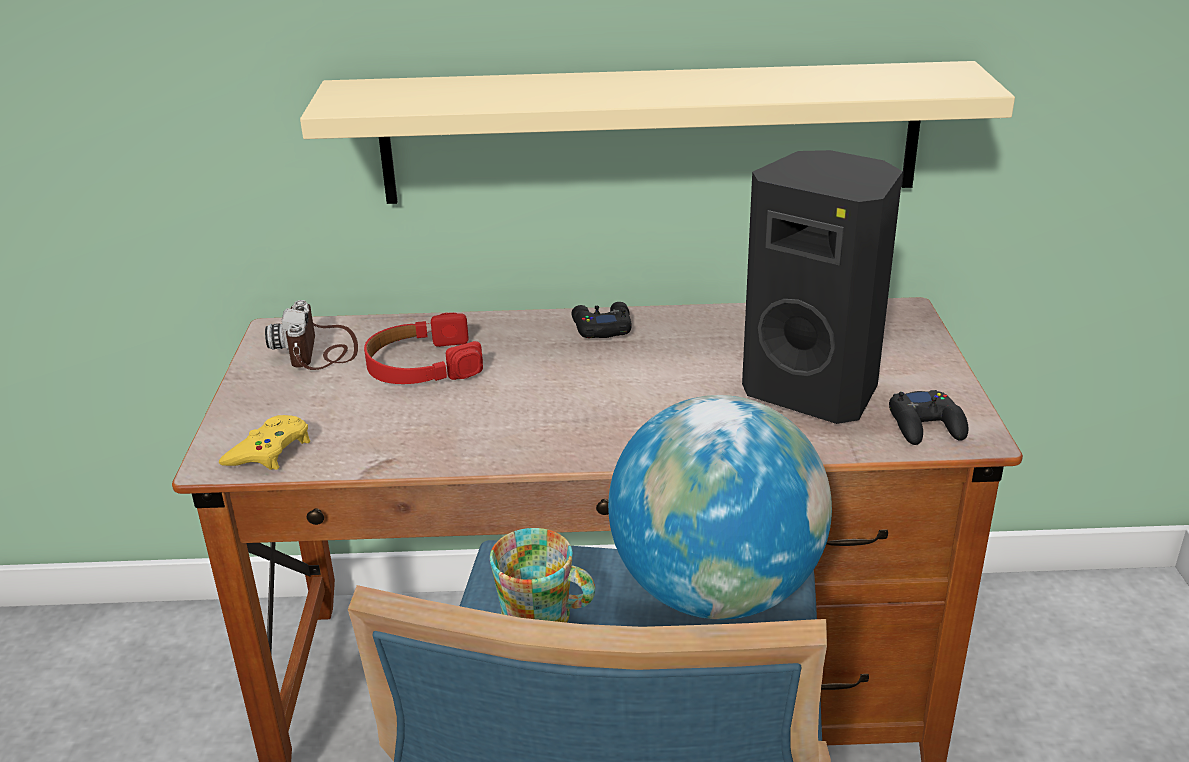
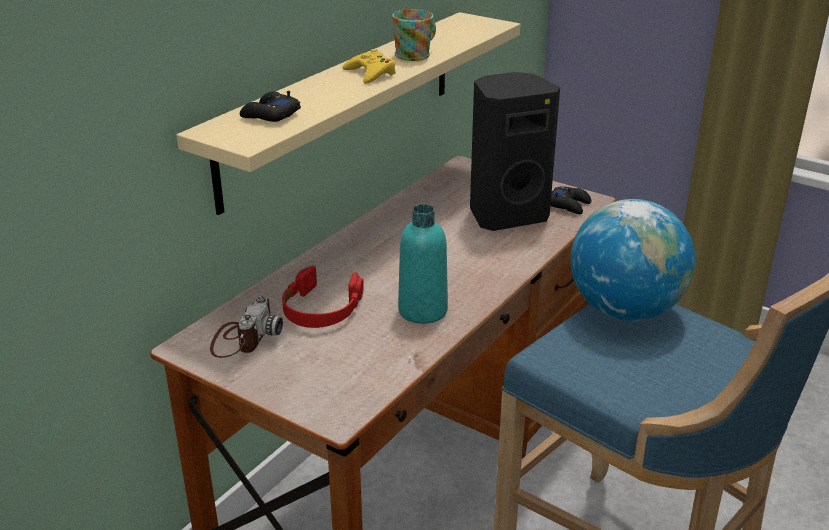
camera: 55 degrees left, 0 degrees up
yellow game controller [219,415,310,470] -> yellow game controller moved to [342,49,396,84]
camera [265,300,358,370] -> camera turned 105 degrees counterclockwise [210,296,283,358]
mug [490,528,595,623] -> mug moved to [392,9,436,61]
black game controller [572,302,632,338] -> black game controller moved to [240,91,301,122]
none -> turquoise bottle [398,204,448,324]

